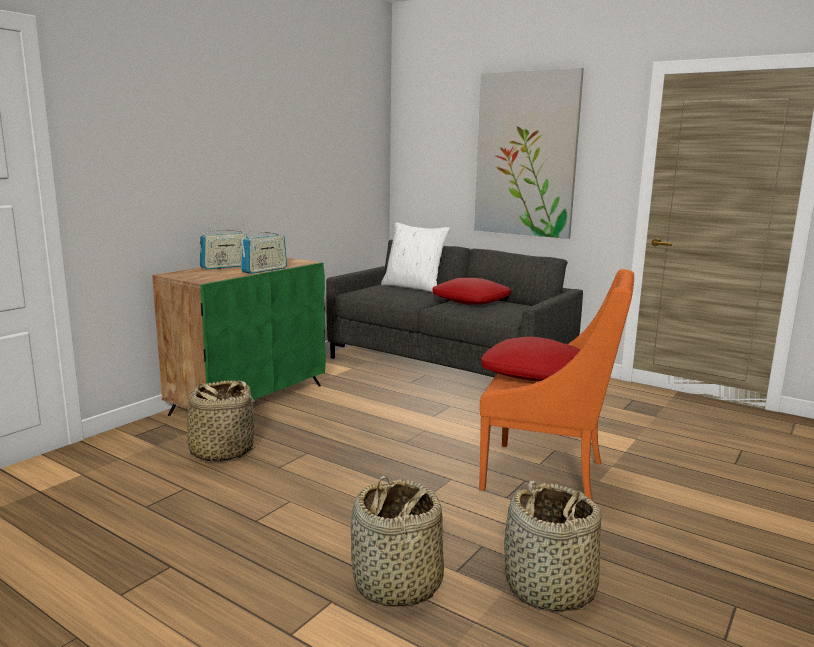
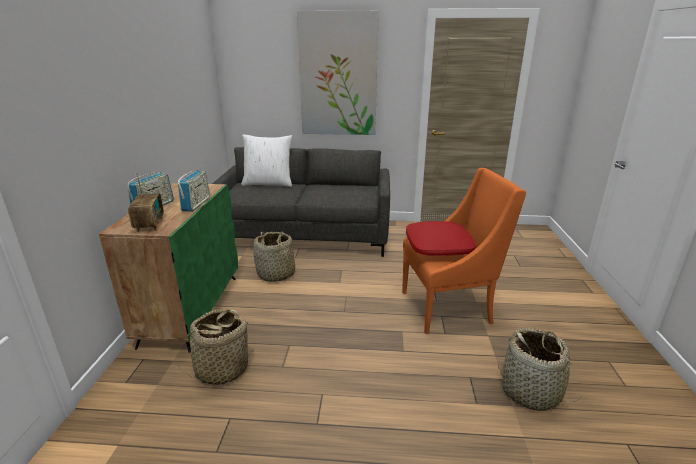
camera: 30 degrees left, 10 degrees up
basket [351,476,444,607] -> basket moved to [253,232,295,282]
red pillow [432,278,511,305] -> none
none -> radio [128,174,164,232]

